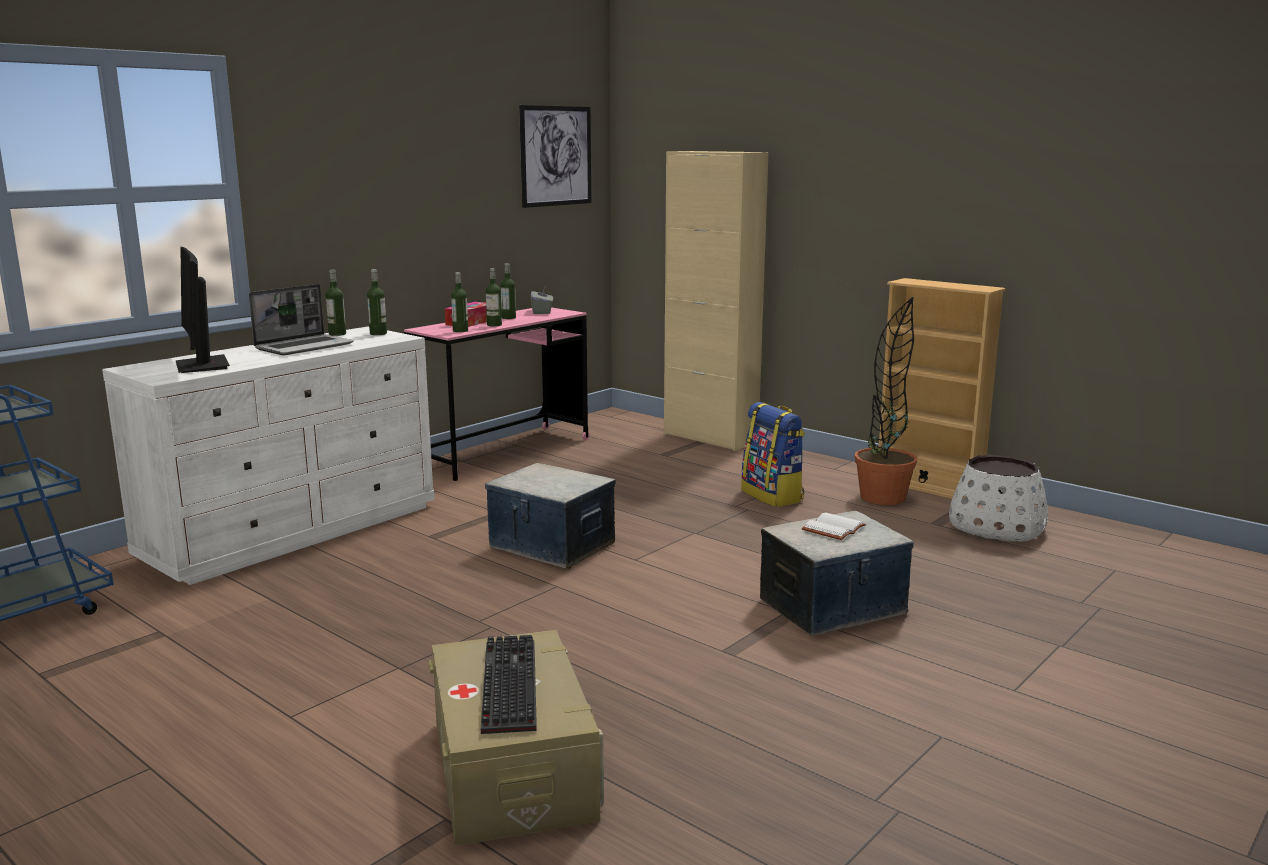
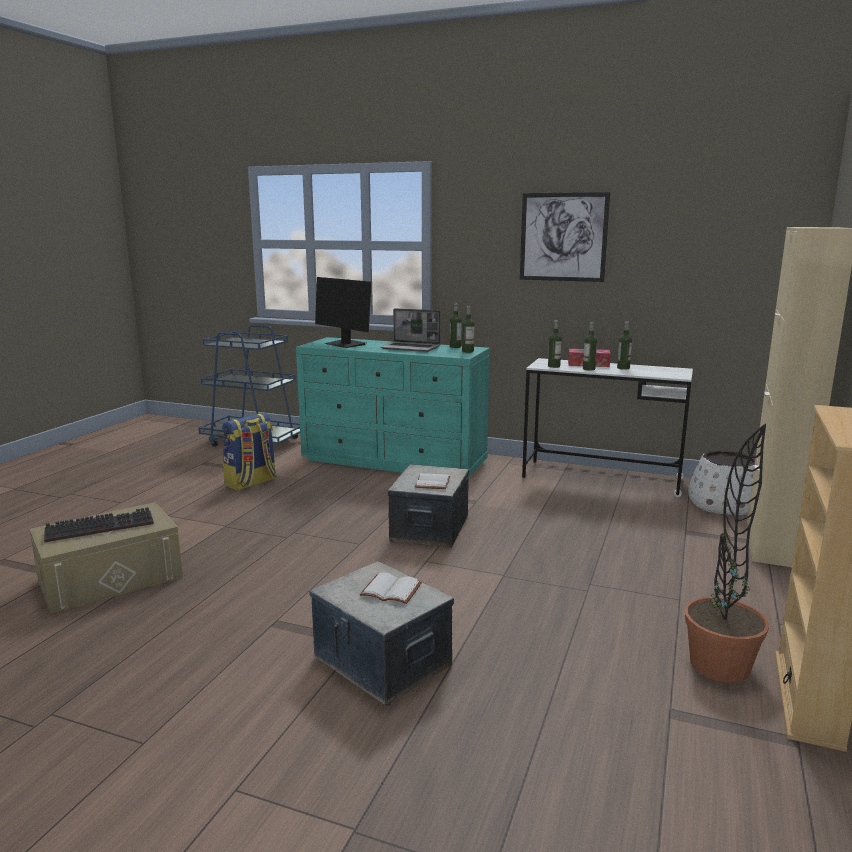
camera: 70 degrees right, 0 degrees up
white dresser [102,326,434,585] -> turquoise dresser [296,337,490,477]
monitor [175,247,230,373] -> monitor turned 90 degrees counterclockwise [315,277,371,348]
pink desk [404,308,590,481] -> white desk [522,358,693,497]
picture [519,105,592,208] -> picture moved to [520,192,610,282]
grey tissue box [531,285,553,314] -> none
backpack [741,402,805,507] -> backpack moved to [222,413,277,491]
white planter [949,455,1048,542] -> white planter moved to [688,451,755,515]
none -> white book [415,473,450,489]

